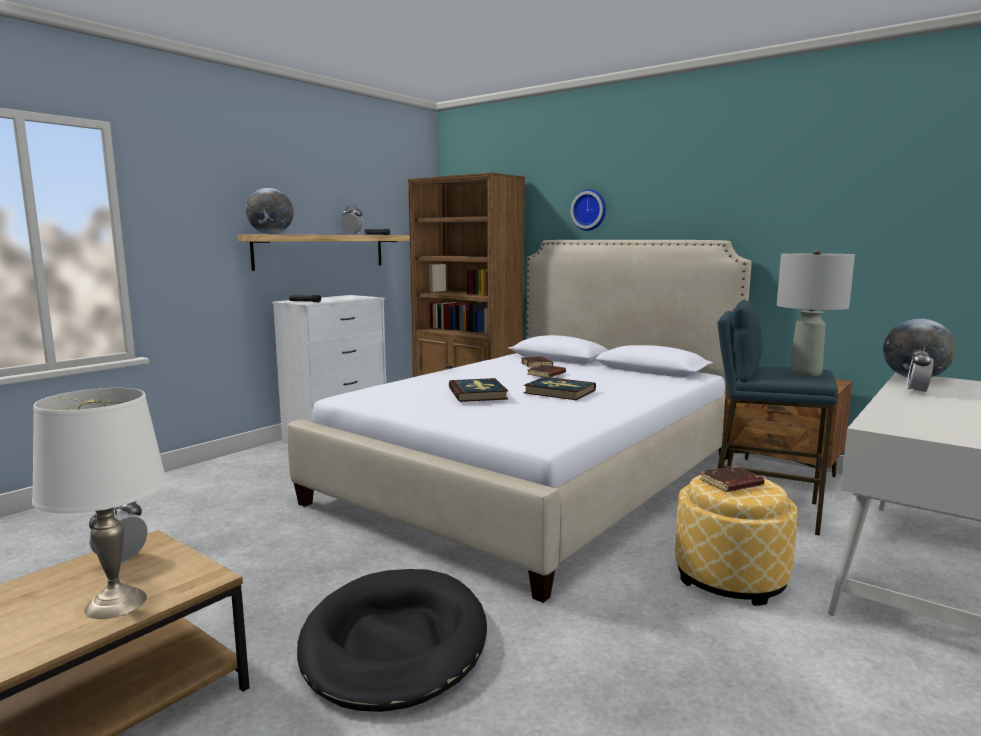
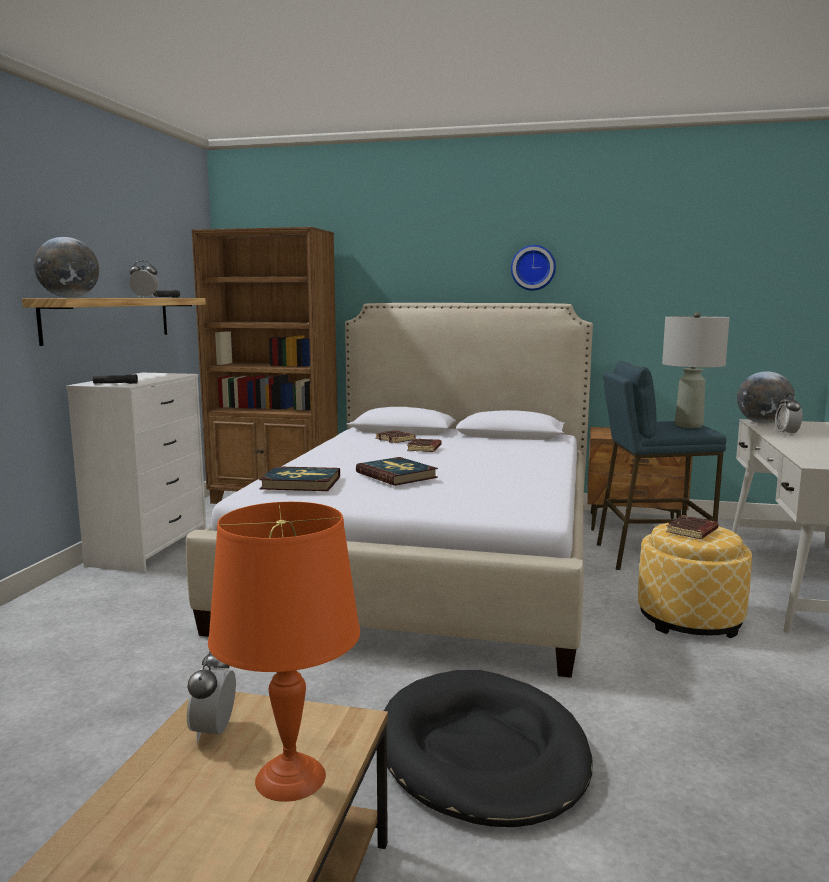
camera: 25 degrees left, 0 degrees up
white table lamp [32,388,167,619] -> orange table lamp [208,502,360,802]
book [524,377,596,400] -> book moved to [259,466,340,491]
wall clock [570,189,606,231] -> wall clock moved to [511,245,556,291]

